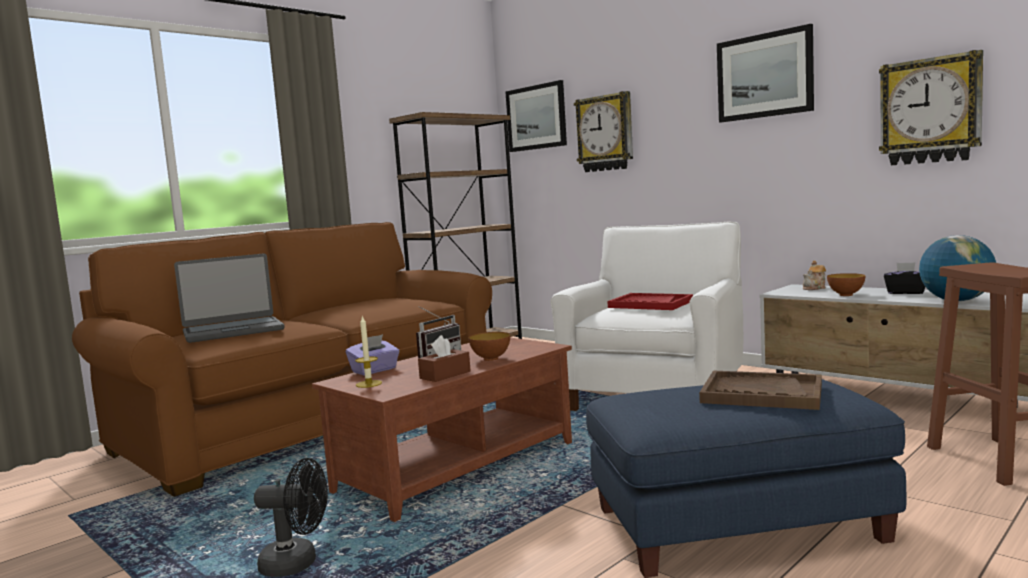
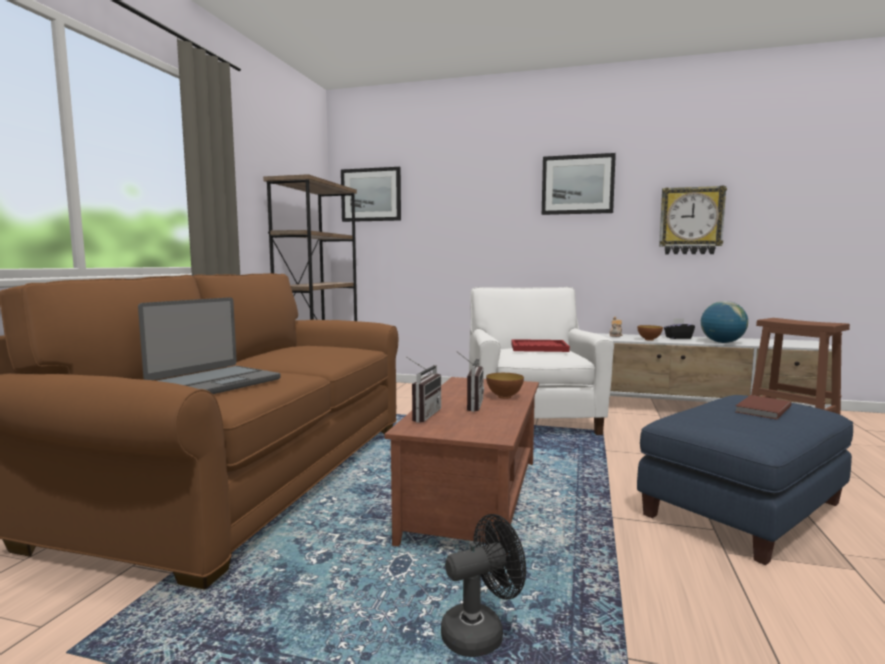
camera: 30 degrees left, 0 degrees up
purple tissue box [346,334,400,375] -> radio [406,357,441,423]
candle [355,315,382,388] -> none
brown tissue box [418,335,471,382] -> none
wall clock [574,91,633,172] -> none
brown tray [699,370,822,410] -> brown book [735,395,791,420]

